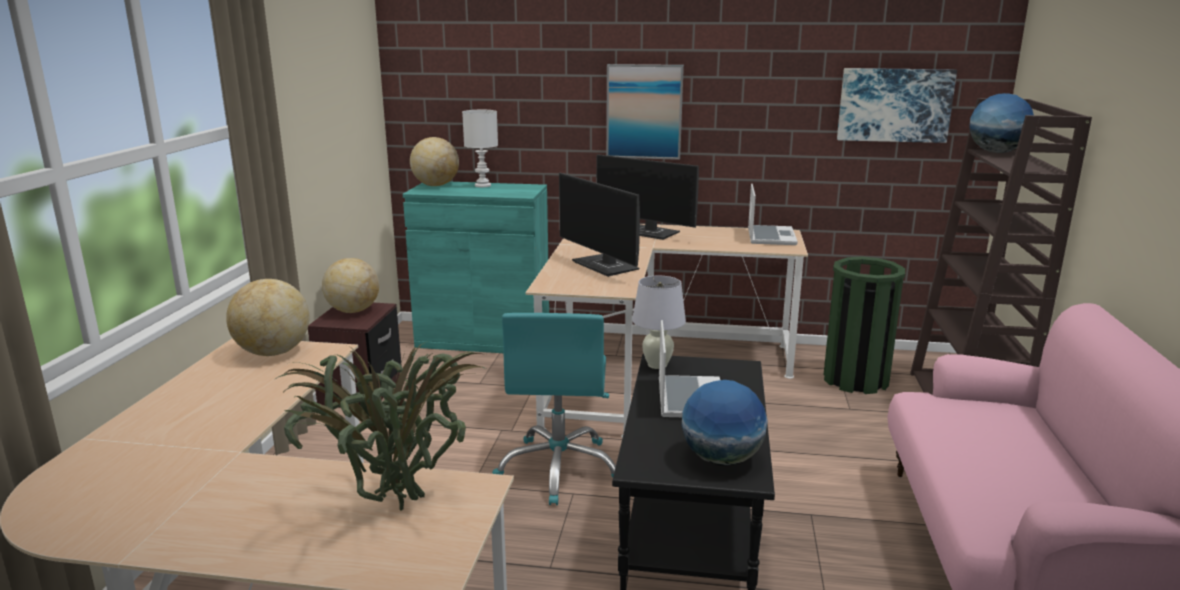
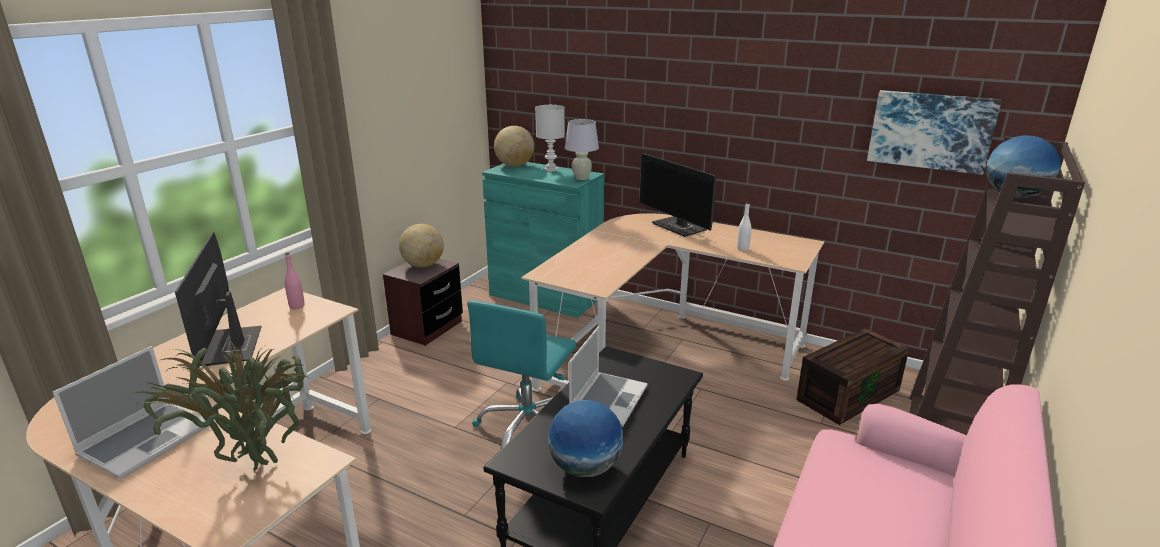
camera: 20 degrees right, 5 degrees up
globe [226,279,309,356] -> pink bottle [284,252,305,309]
monitor [559,173,640,277] -> monitor moved to [175,232,261,368]
picture [606,64,684,160] -> none
white table lamp [632,276,686,369] -> white table lamp moved to [565,119,599,180]
laptop [748,184,798,245] -> laptop moved to [53,346,207,479]
green trash can [824,257,905,394] -> brown storage box [796,328,909,425]
none -> white bottle [737,202,752,251]

